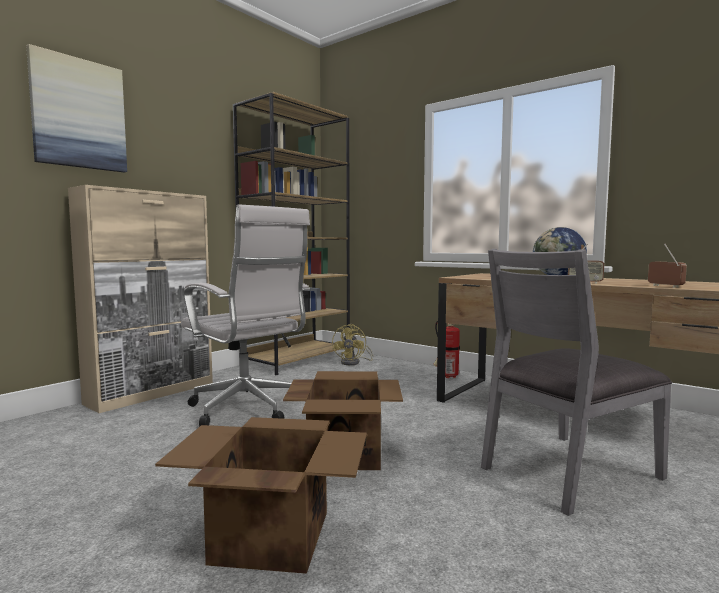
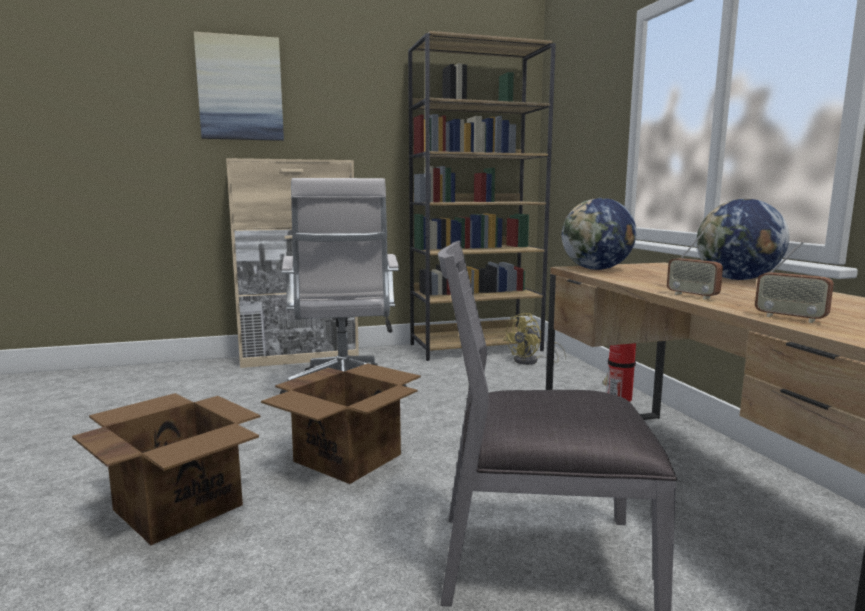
camera: 35 degrees right, 5 degrees up
radio [648,244,687,288] -> radio turned 120 degrees clockwise [755,241,834,323]
none -> globe [562,198,637,270]

